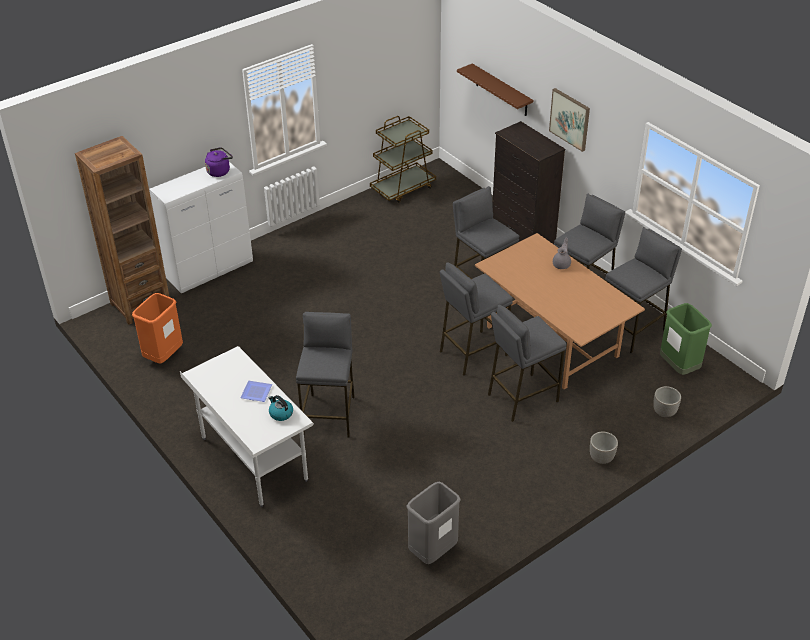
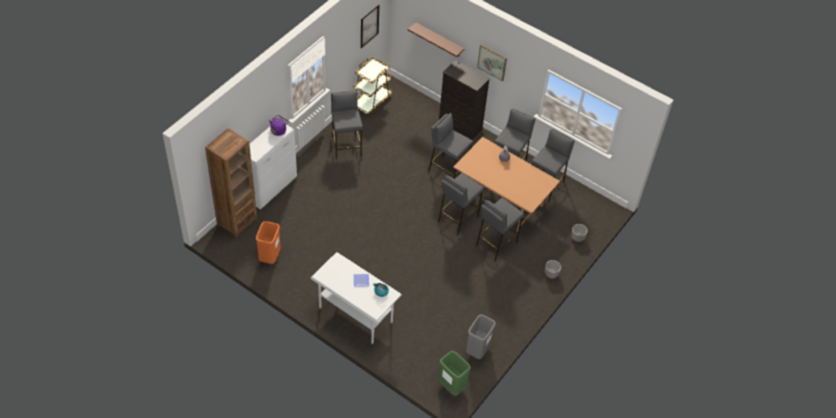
camera: 20 degrees left, 10 degrees up
grey stool [296,312,355,438] -> grey stool moved to [331,90,363,160]
green trash can [660,303,712,375] -> green trash can moved to [438,351,471,396]
none -> picture [361,4,379,48]

